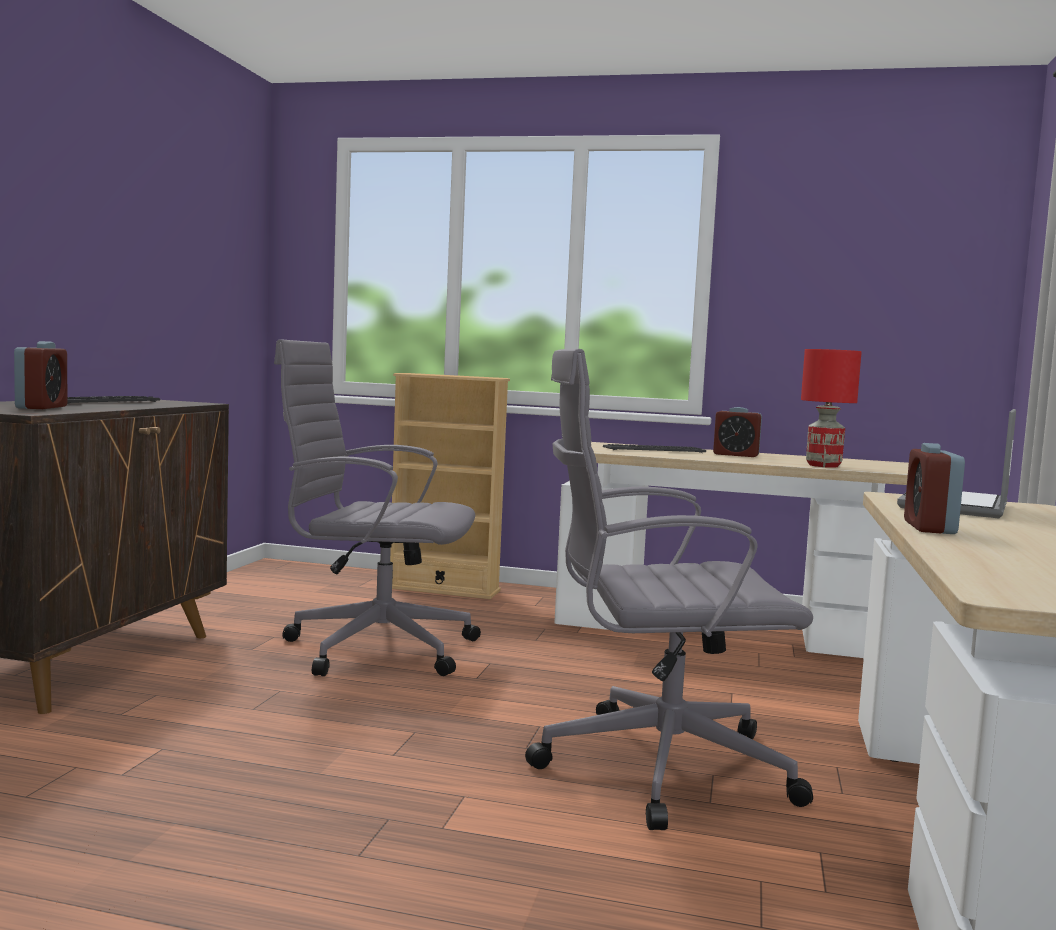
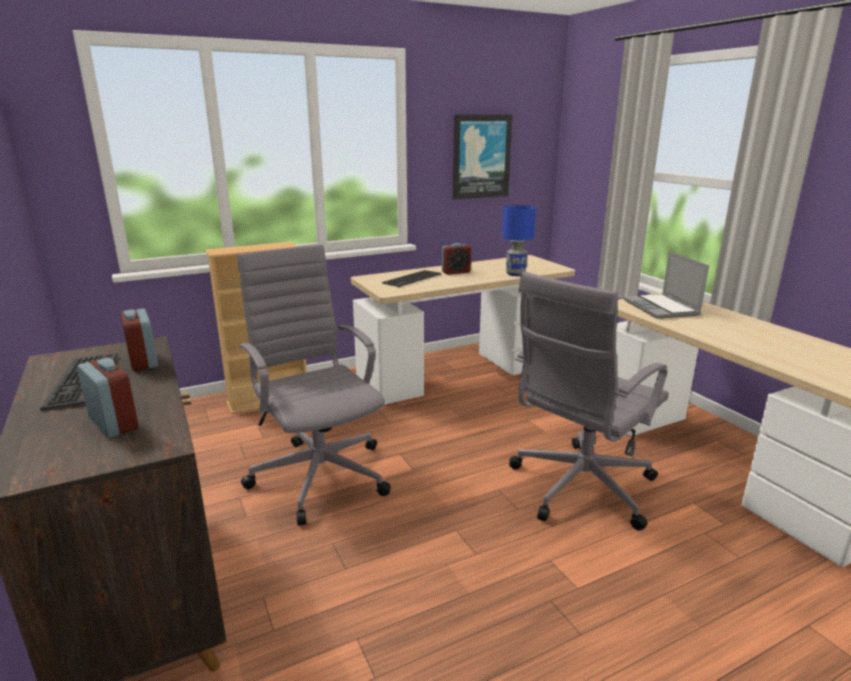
camera: 40 degrees left, 15 degrees up
grey office chair [274,339,481,676] -> grey office chair turned 90 degrees clockwise [237,245,391,526]
red table lamp [801,349,862,468] -> blue table lamp [502,205,536,276]
alarm clock [904,443,965,534] -> alarm clock moved to [120,309,158,371]
none -> picture [453,114,512,200]

